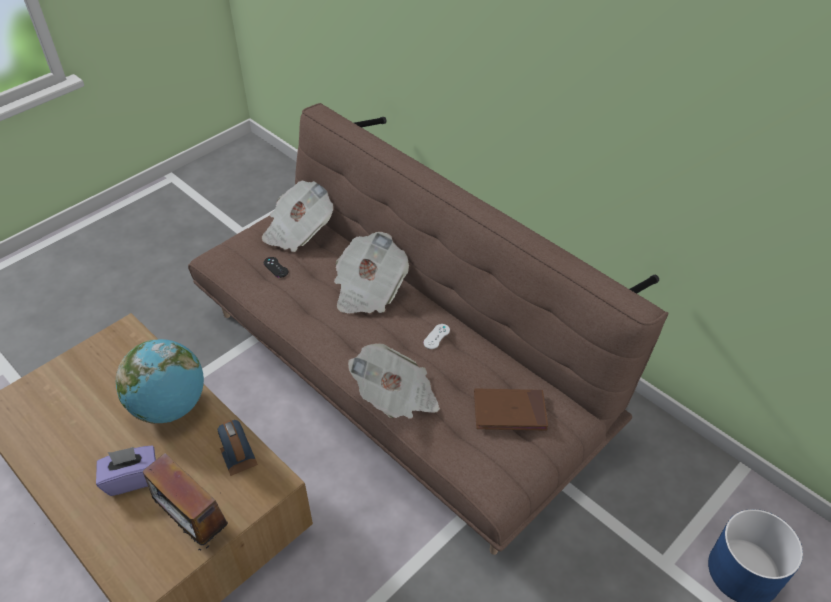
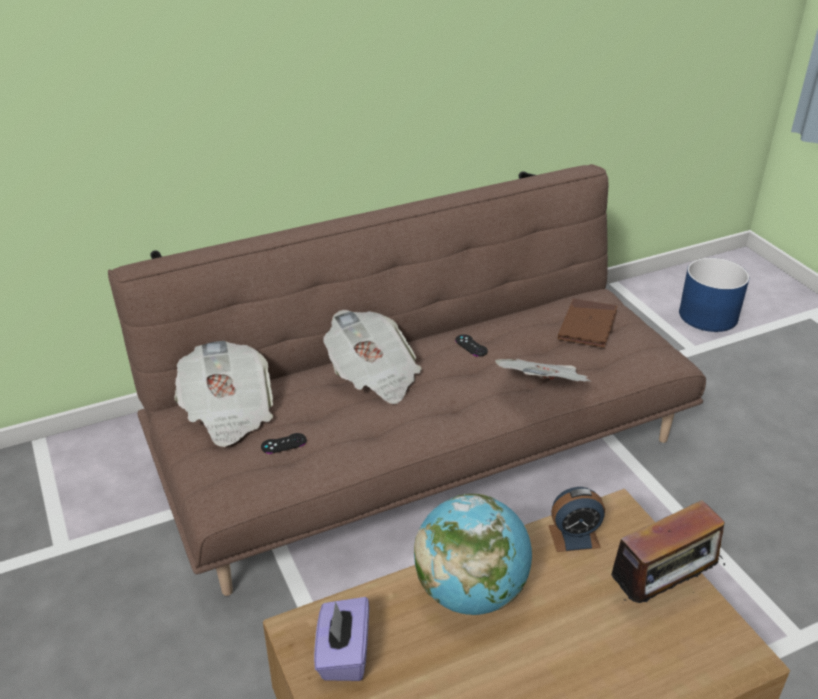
camera: 70 degrees left, 10 degrees down
purple tissue box [96,446,156,496] -> purple tissue box moved to [314,597,369,681]
white game controller [423,324,450,349] -> black game controller [455,334,488,357]

